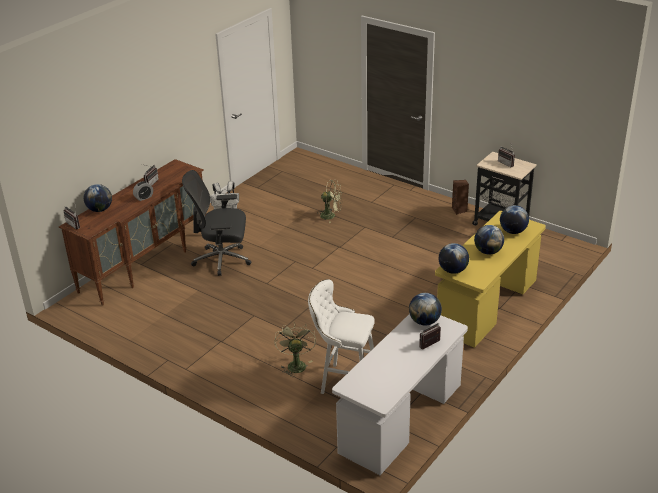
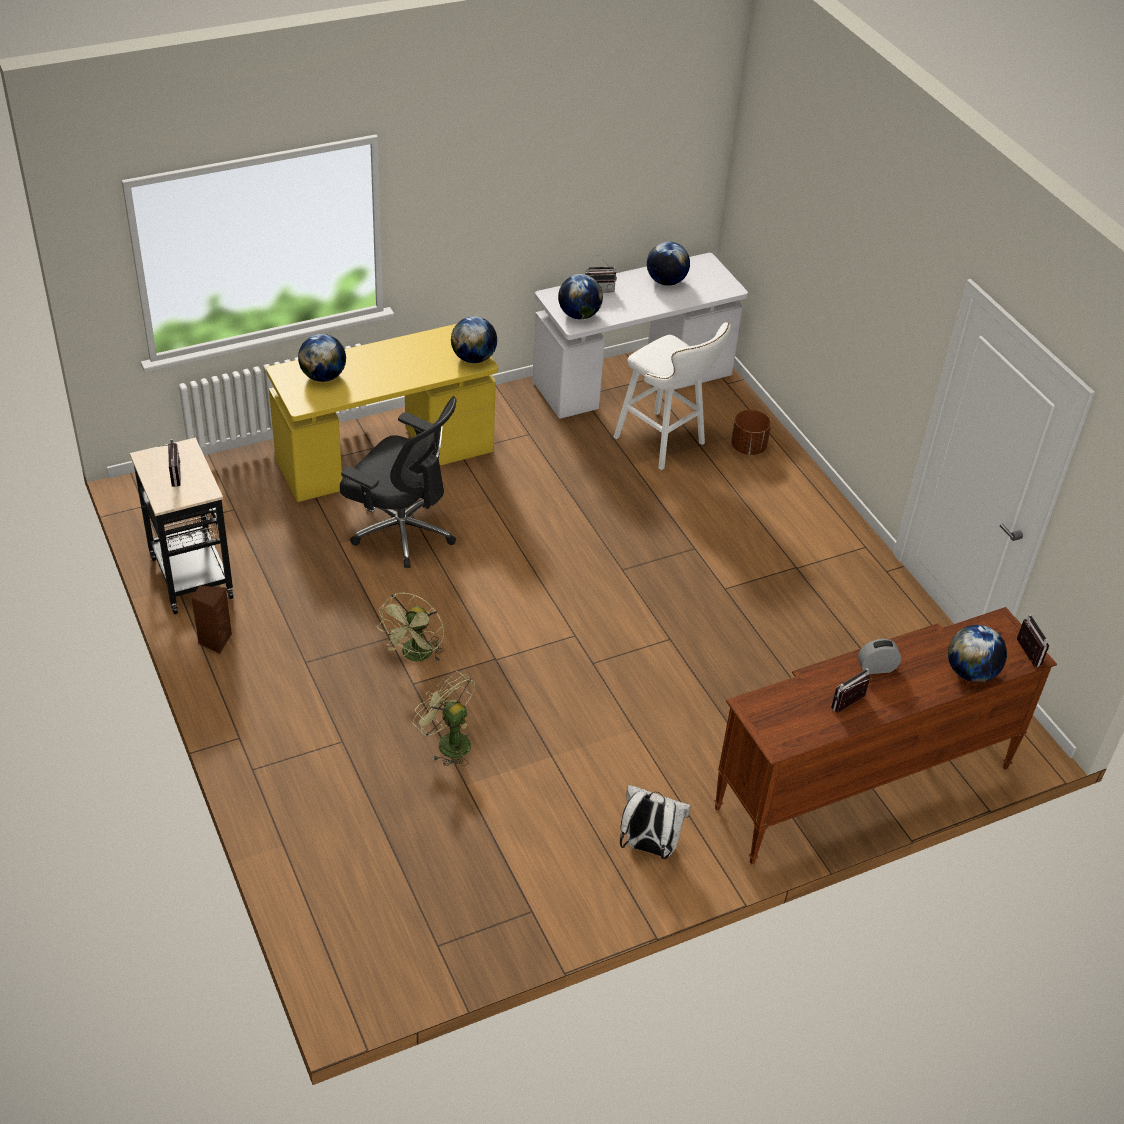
camera: 155 degrees left, 10 degrees up
office chair [182,170,252,276] -> office chair moved to [340,396,456,568]
green fan [274,323,316,377] -> green fan moved to [377,593,444,662]
globe [474,225,504,255] -> globe moved to [647,242,690,286]
none -> brown planter [731,410,771,455]

